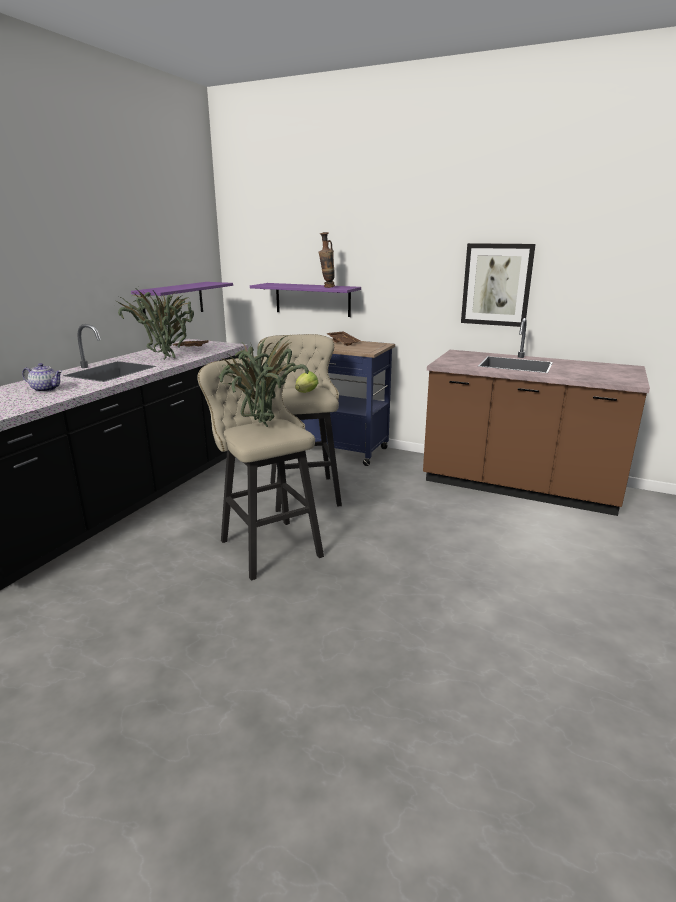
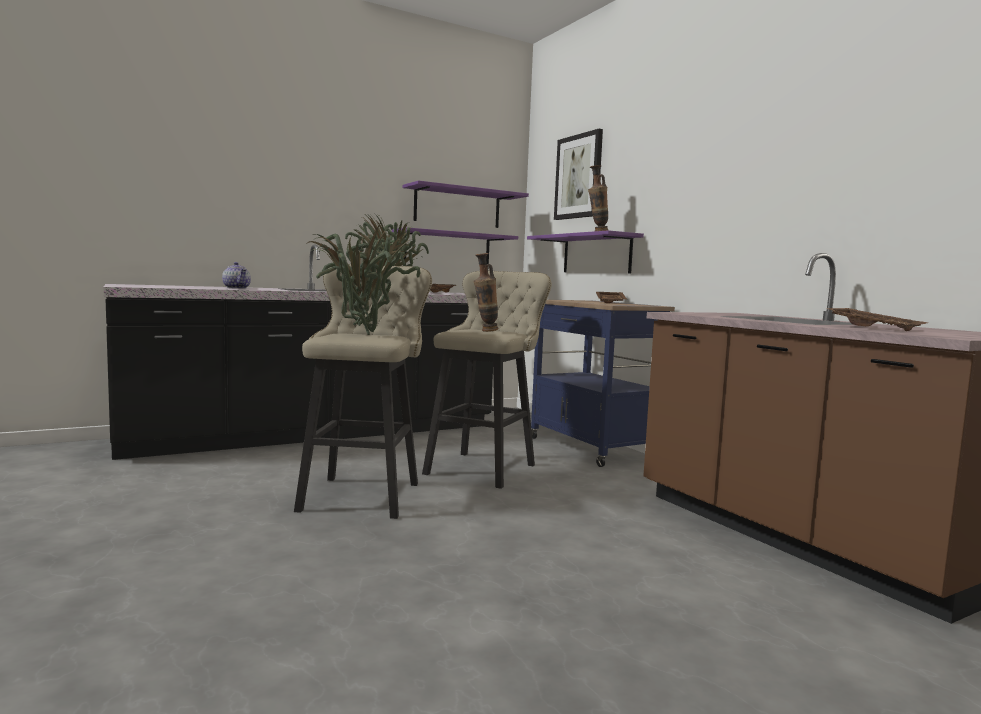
camera: 35 degrees right, 15 degrees down
lettuce [295,371,319,393] -> vase [473,253,498,332]
picture [461,243,536,327] -> picture moved to [554,129,603,220]
none -> purple shelf [402,181,529,228]
none -> brown tray [825,308,928,331]

